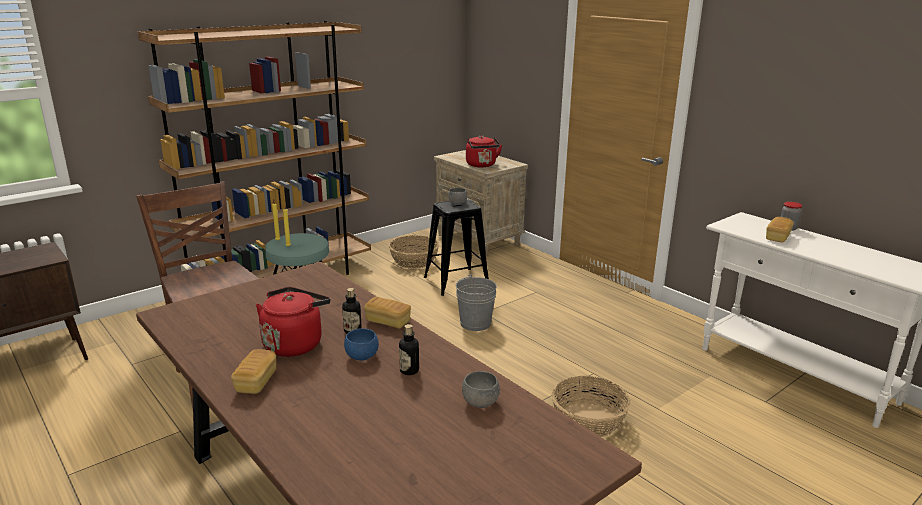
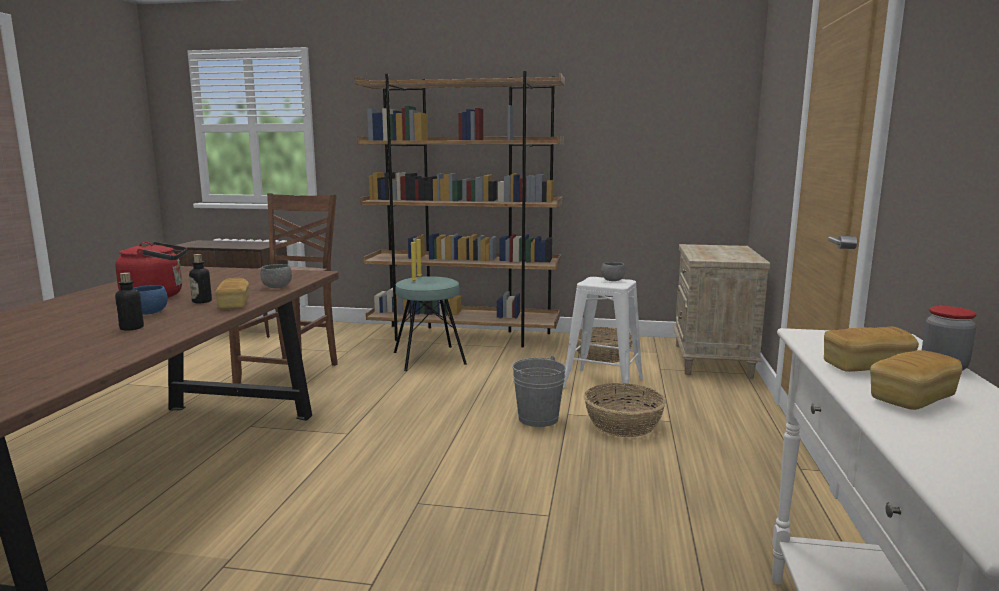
camera: 50 degrees right, 10 degrees down
bread [231,349,276,394] -> bread moved to [870,350,962,410]
black stool [424,199,489,296] -> white stool [563,277,643,393]
grey bowl [462,371,500,408] -> grey bowl moved to [260,264,292,288]
red kettle [466,135,502,167] -> none
basket [552,376,630,437] -> basket moved to [584,383,666,437]

